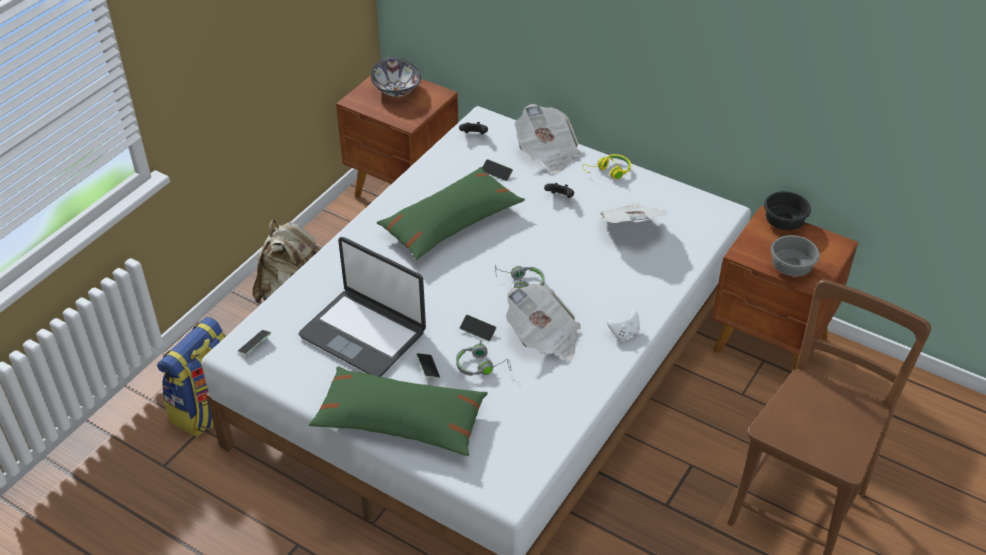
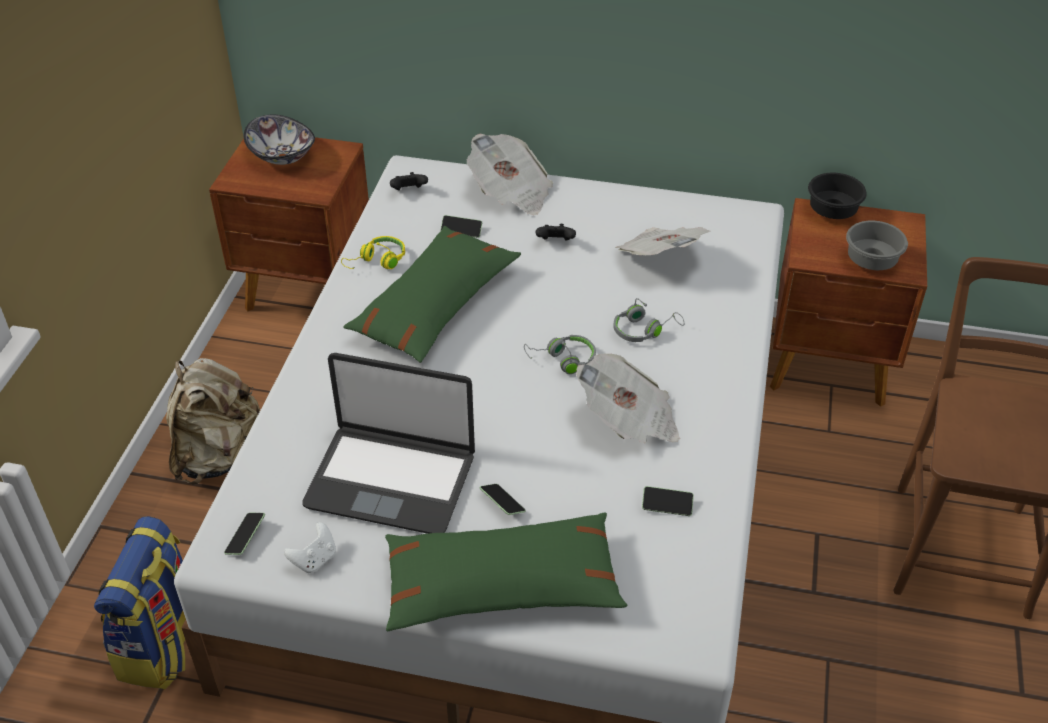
camera: 20 degrees left, 0 degrees up
grey headphones [456,340,511,376] -> grey headphones moved to [613,298,684,342]
phone [460,314,497,341] -> phone moved to [642,486,694,516]
yellow headphones [583,154,631,179] -> yellow headphones moved to [341,236,405,269]
white game controller [607,310,640,340] -> white game controller moved to [284,522,336,573]

